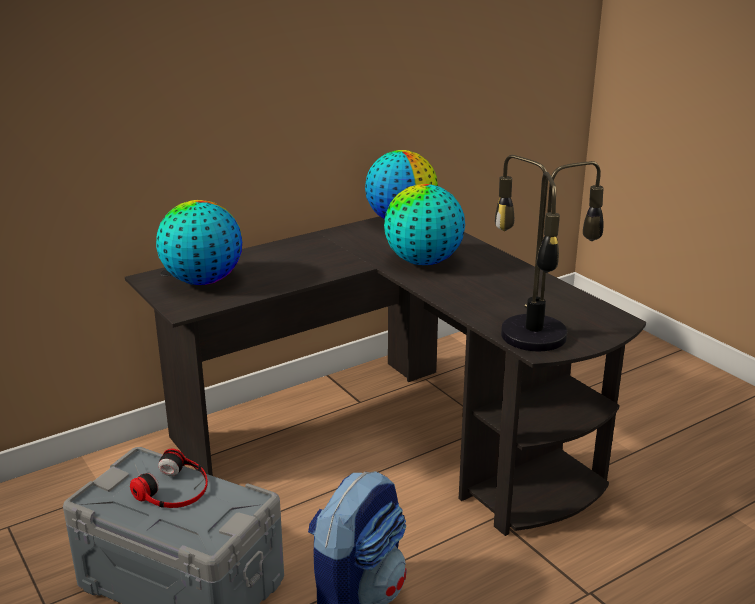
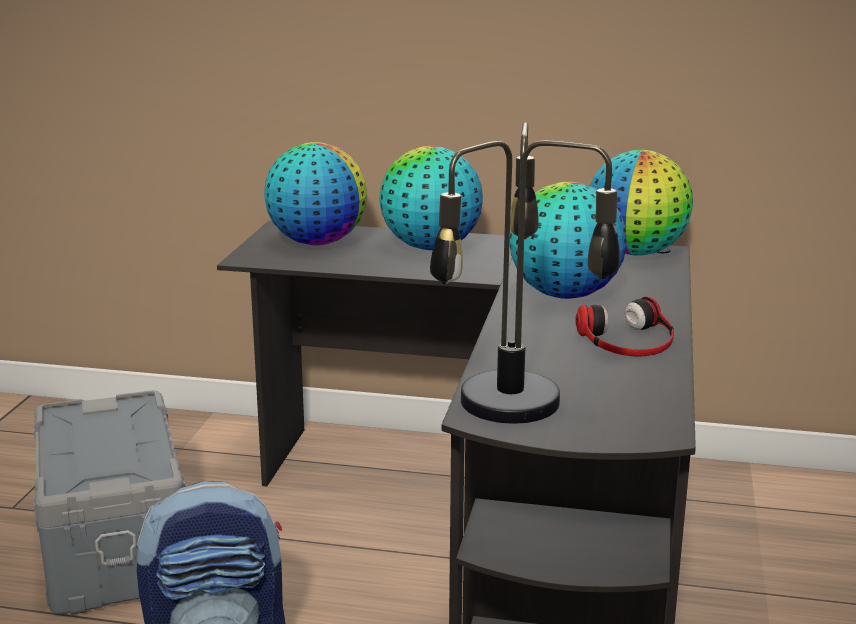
camera: 45 degrees right, 5 degrees down
headphones [130,449,208,508] -> headphones moved to [575,296,674,357]
none -> globe [379,146,483,250]

